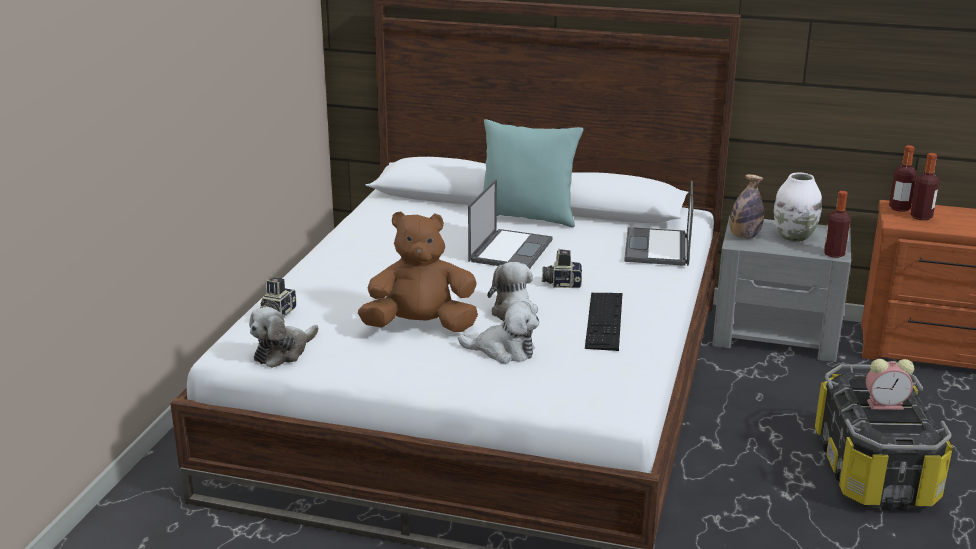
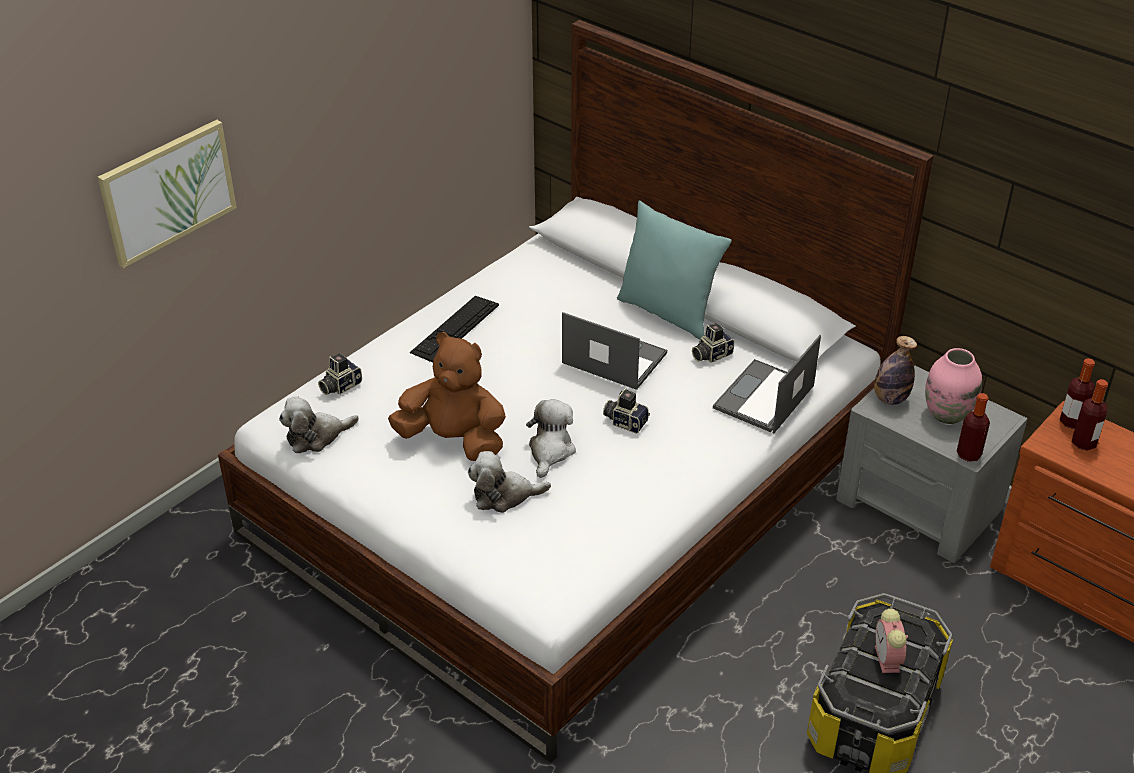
camera: 25 degrees right, 15 degrees up
plush toy [458,301,539,364] -> plush toy turned 135 degrees clockwise [468,451,551,513]
laptop [468,179,553,269] -> laptop turned 105 degrees counterclockwise [562,312,667,390]
keyboard [585,293,622,351] -> keyboard moved to [410,296,499,363]
white vase [774,173,822,242] -> pink vase [925,348,982,424]
alarm clock [866,359,914,410] -> alarm clock turned 60 degrees clockwise [875,609,908,673]
none -> picture [98,120,237,268]
none -> camera [692,323,734,363]

